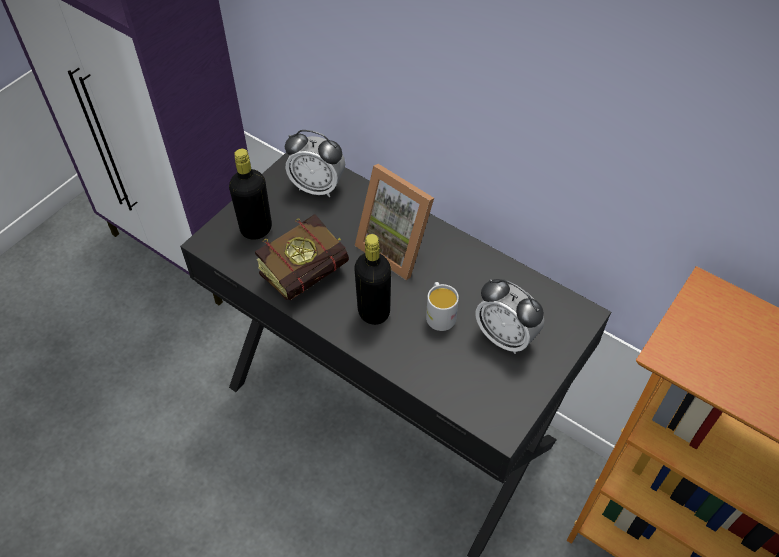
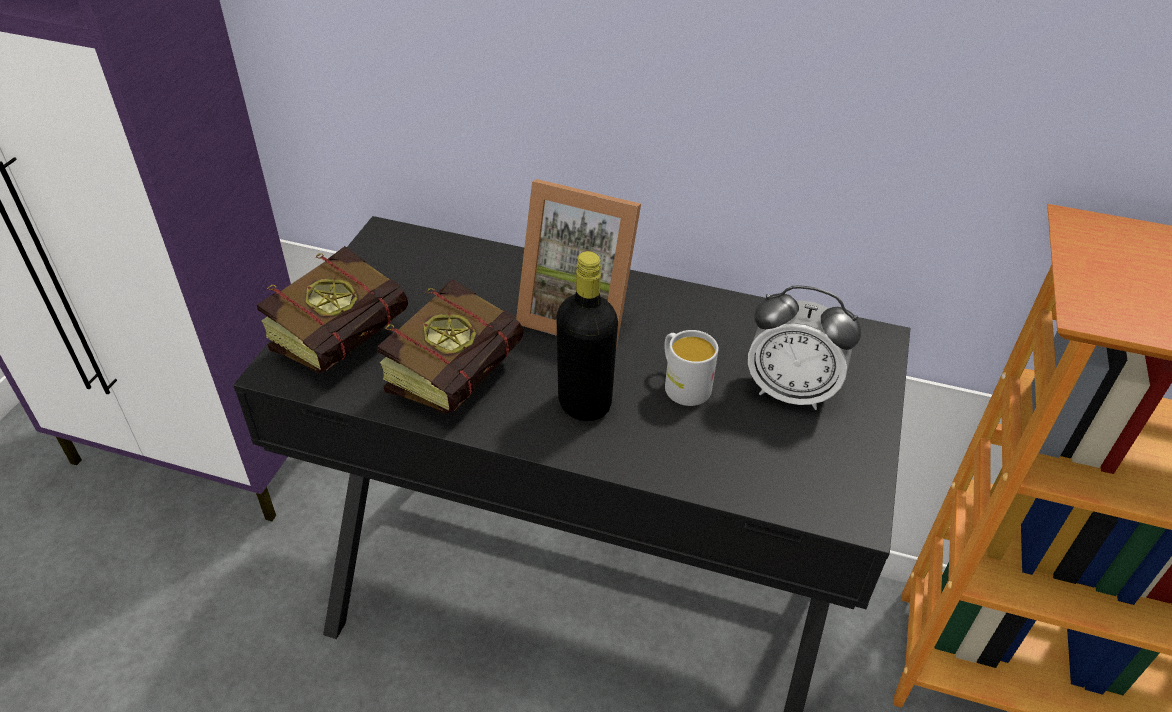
camera: 20 degrees left, 10 degrees down
black bottle [229,149,272,240] -> book [257,246,408,373]
alarm clock [285,130,345,197] -> none

